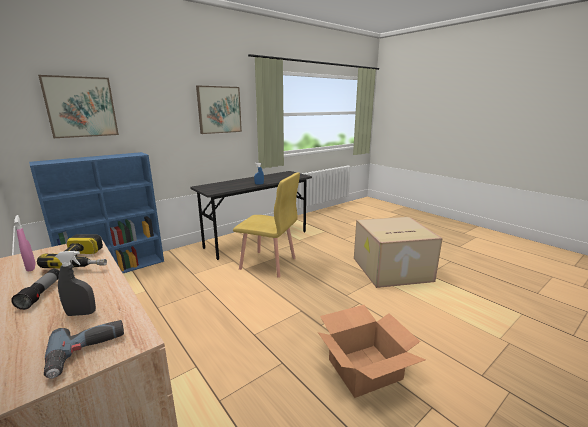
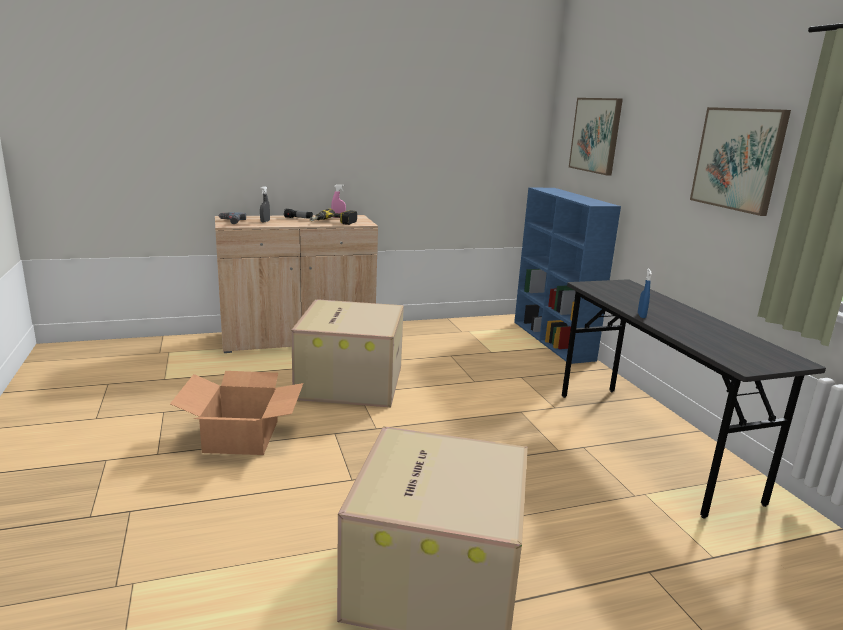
camera: 110 degrees right, 0 degrees up
yellow chair [233,172,300,278] -> none
none -> cardboard box [291,299,404,407]

